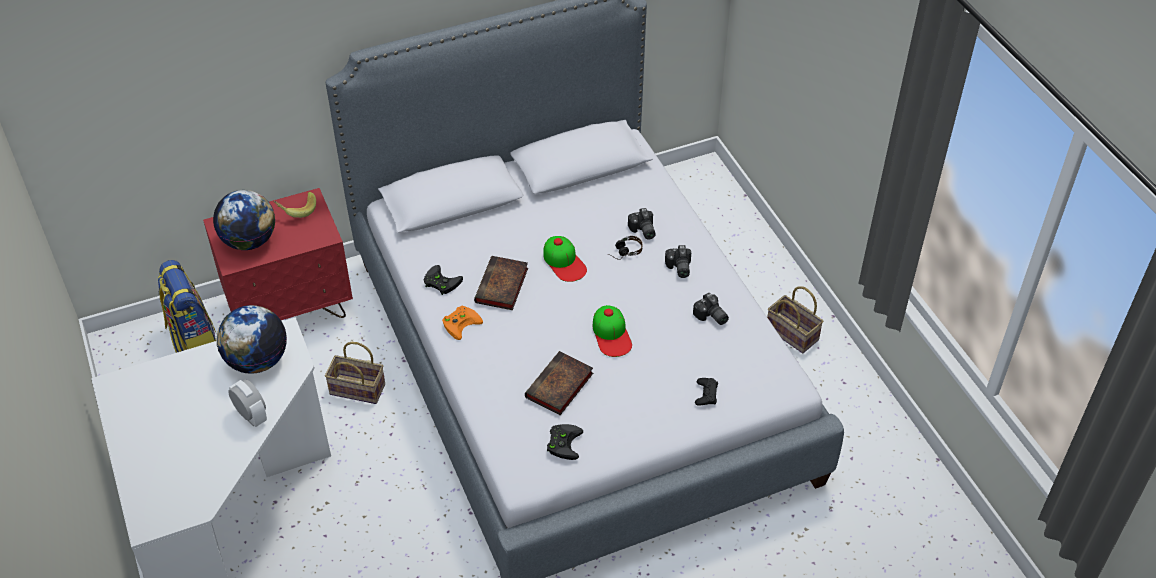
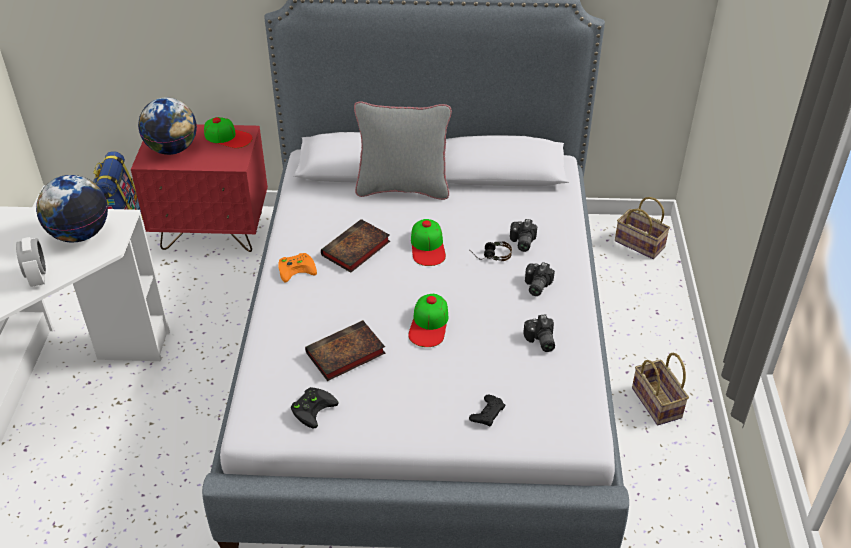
camera: 25 degrees right, 5 degrees down
banana [273,192,316,218] -> cap [204,117,253,148]
basket [325,342,385,404] -> basket moved to [615,197,670,259]
black game controller [424,265,463,295] -> none
none -> grey pillow [354,101,452,200]

